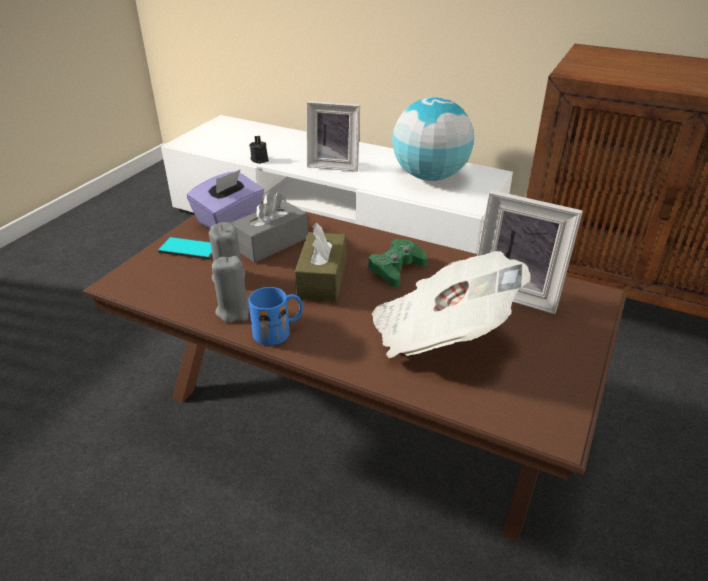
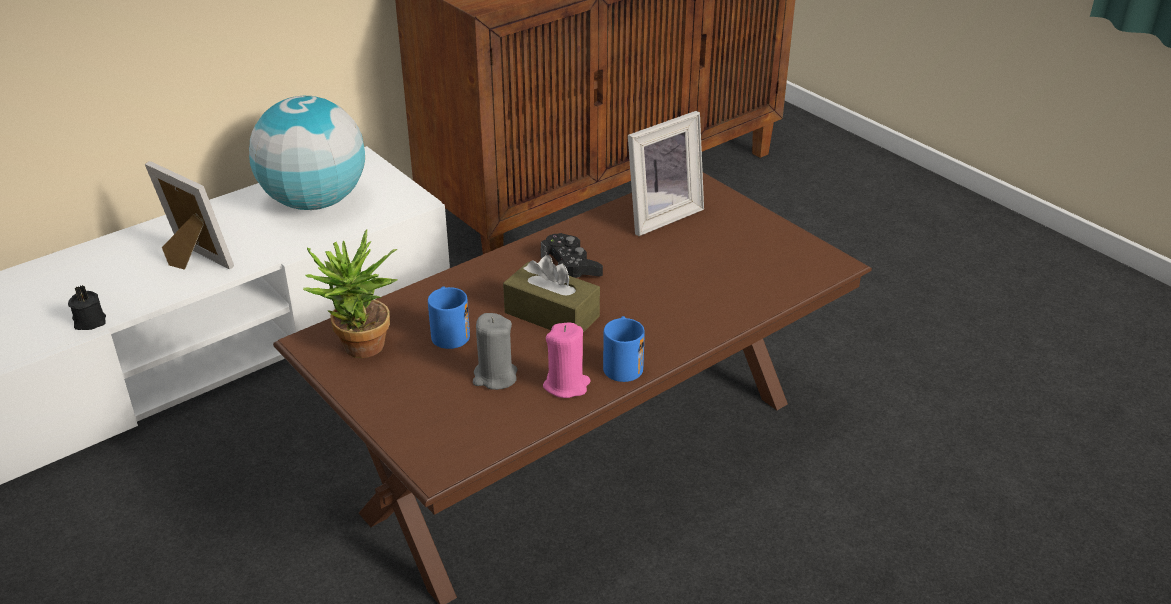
camera: 65 degrees left, 0 degrees up
phone [158,237,213,260] -> none
purple tissue box [187,170,264,228] -> potted plant [303,229,398,358]
grey candle [212,256,250,323] -> pink candle [543,322,591,398]
grey tissue box [231,192,308,263] -> blue mug [428,286,470,349]
picture frame [306,101,360,172] -> picture frame turned 90 degrees counterclockwise [145,161,234,270]
green game controller [368,239,427,288] -> black game controller [541,233,603,278]
newspaper [372,251,531,358] -> none

